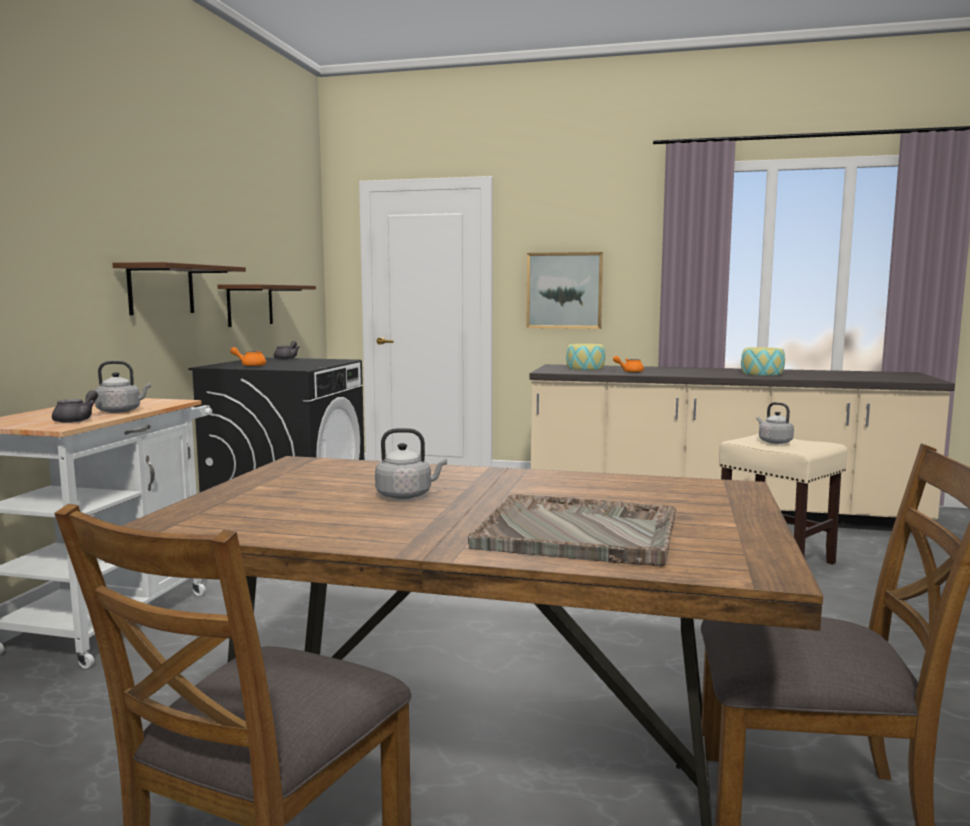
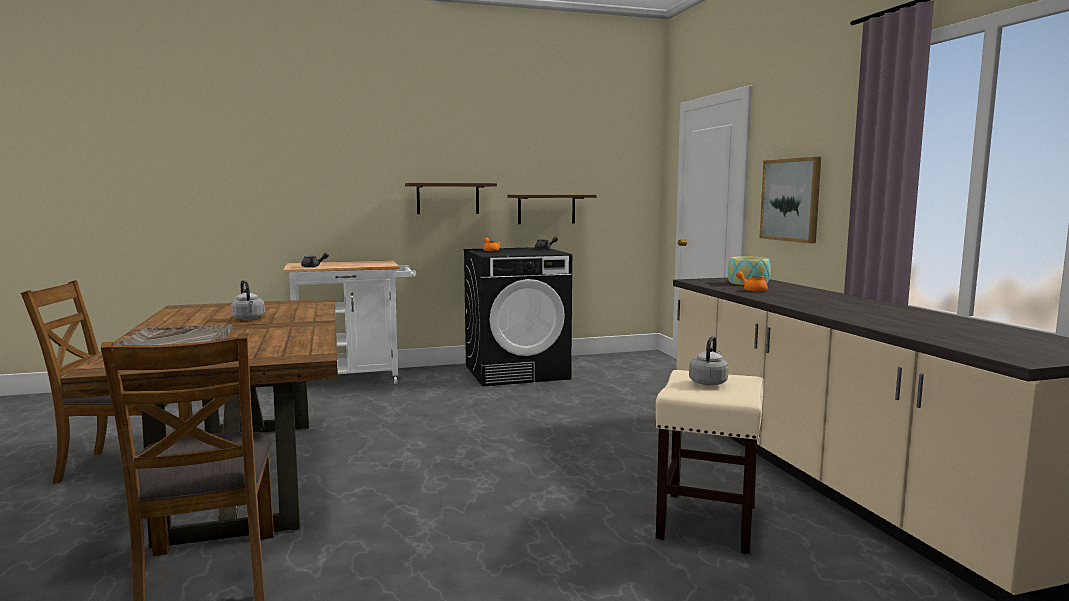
camera: 60 degrees right, 0 degrees up
grey kettle [95,361,151,413] -> none
bowl [741,347,785,376] -> none

